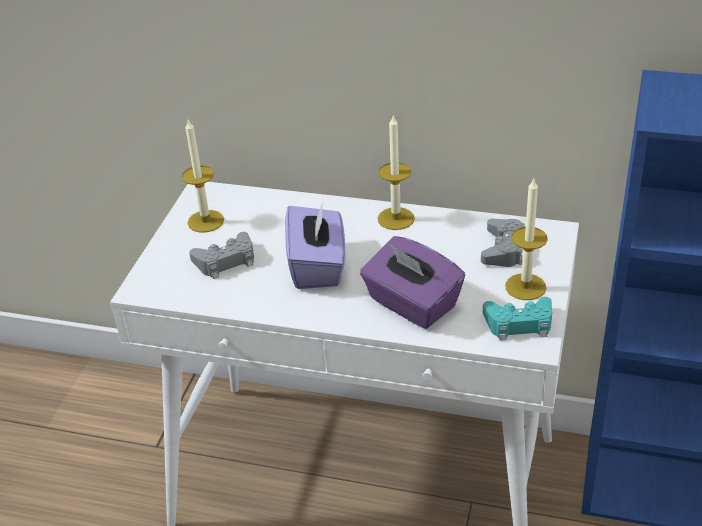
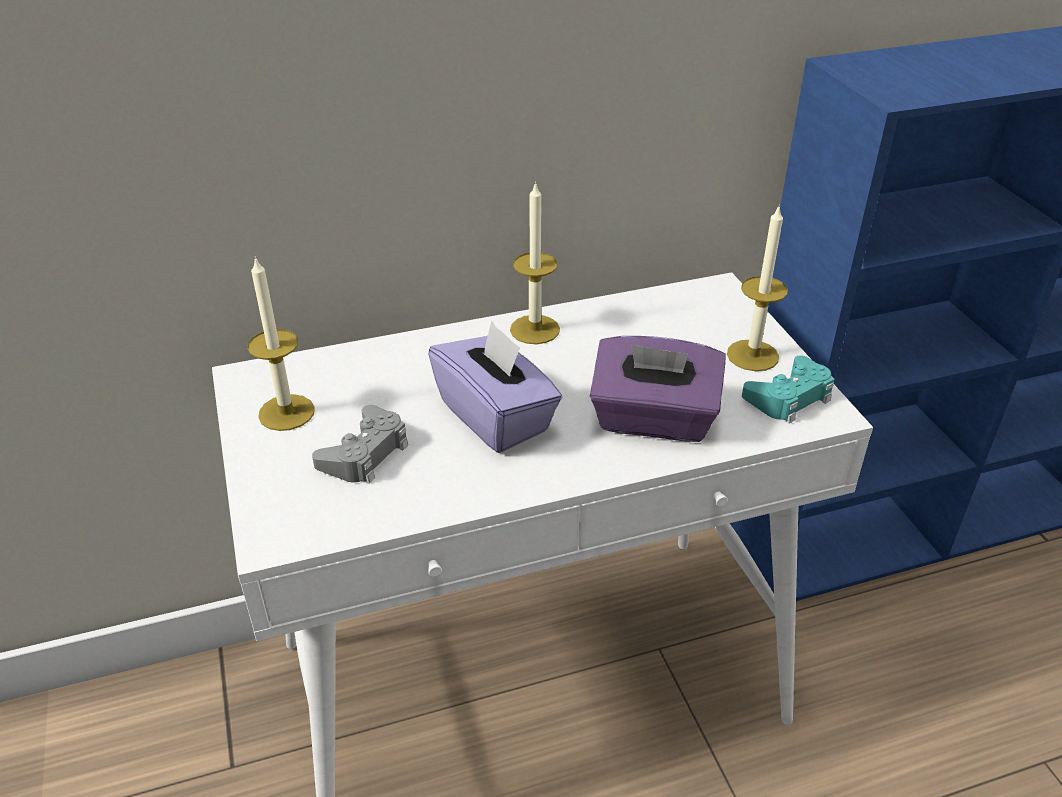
camera: 35 degrees left, 0 degrees up
grey game controller [481,219,526,267] -> none

